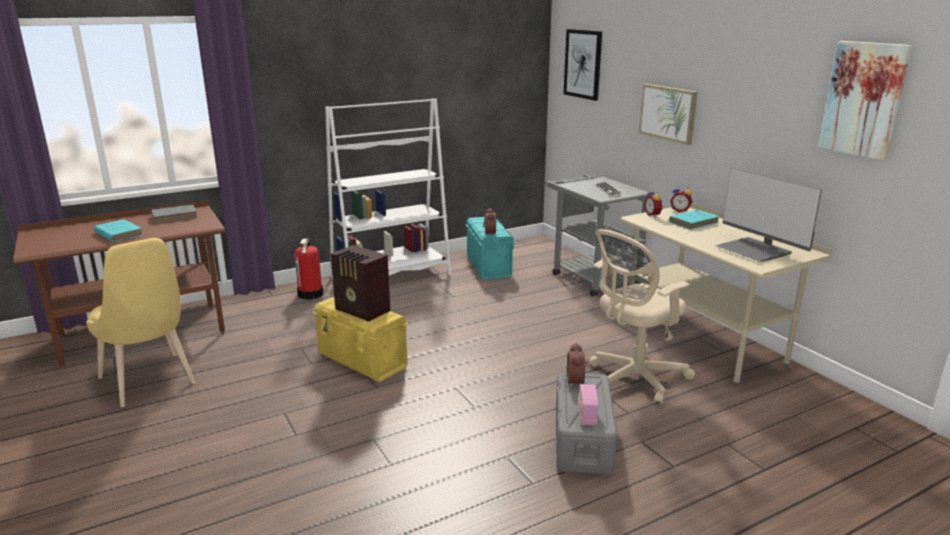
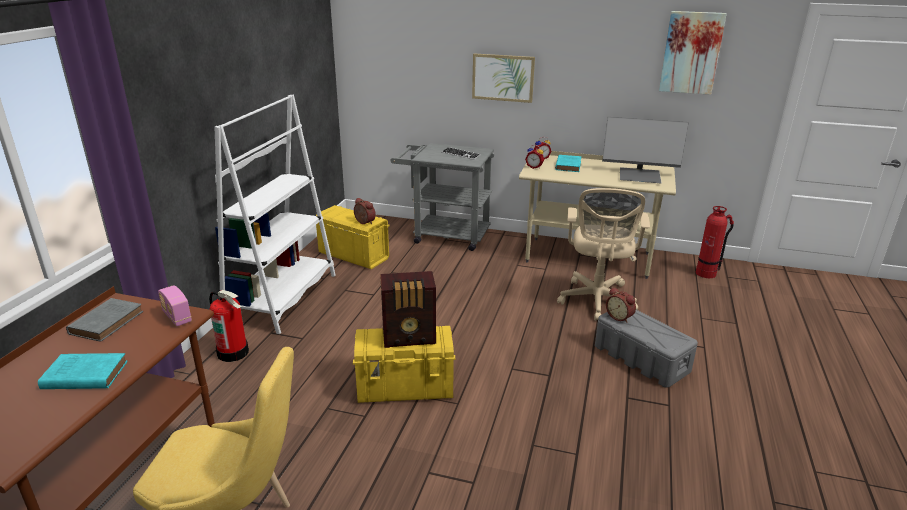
camera: 45 degrees left, 5 degrees up
turquoise storage box [466,217,515,280] -> yellow storage box [316,205,390,269]
picture [563,29,602,101] -> none
radio [578,384,598,425] -> radio moved to [158,285,192,326]
none -> fire extinguisher [696,206,734,278]

